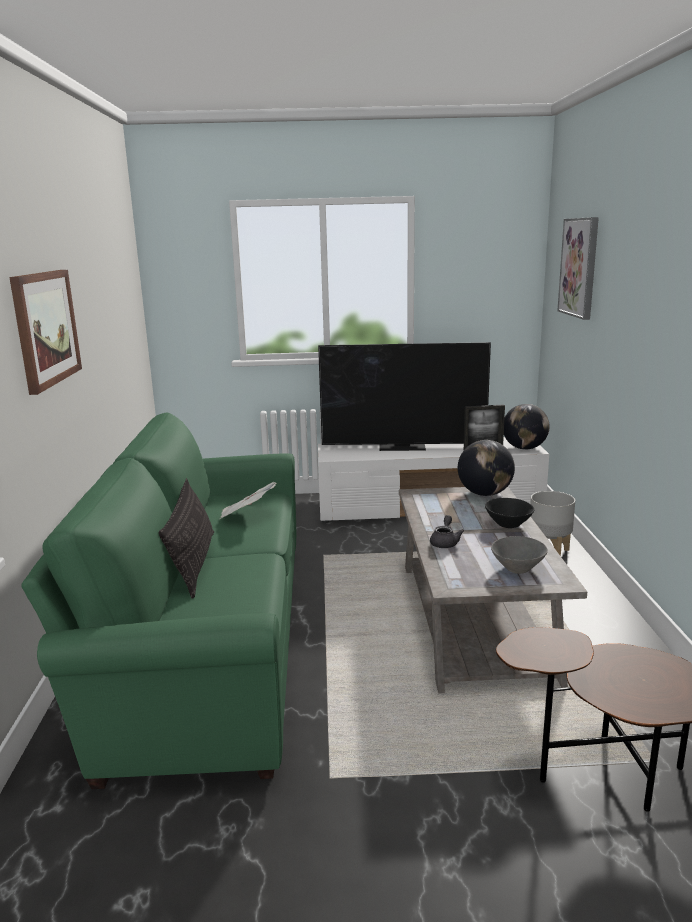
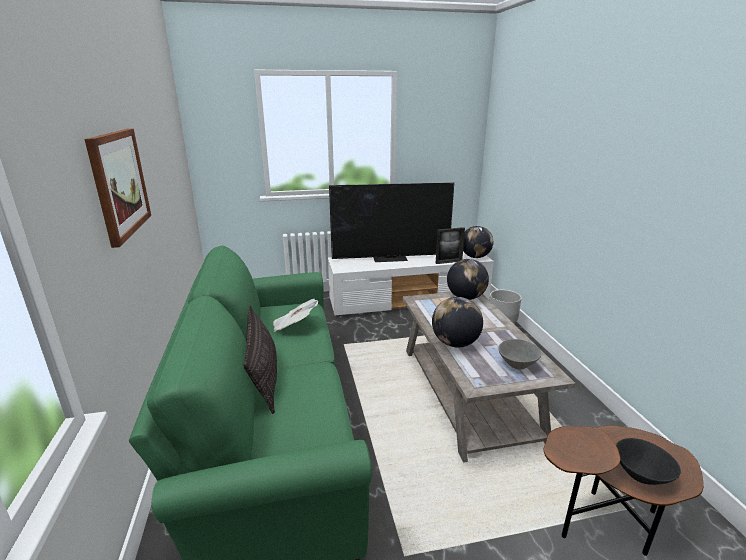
camera: 10 degrees left, 5 degrees up
grey teapot [430,515,464,548] -> globe [432,297,483,347]
black bowl [485,498,534,528] -> black bowl moved to [616,438,681,485]
picture [557,217,599,320] -> none

